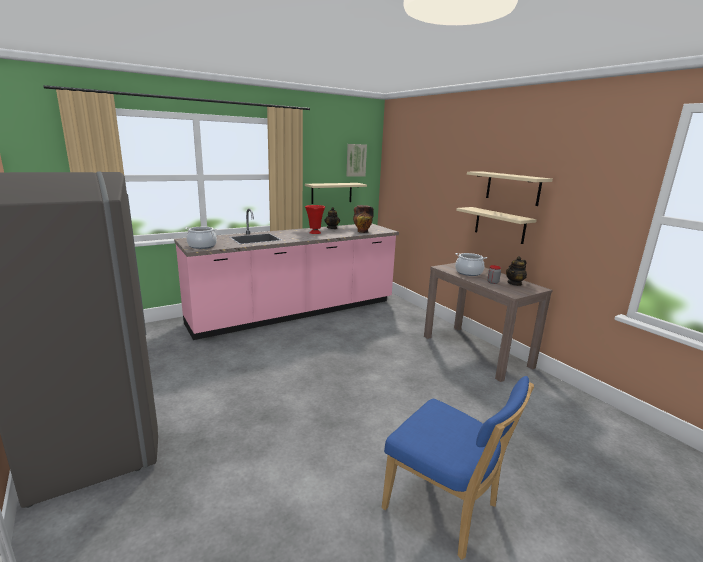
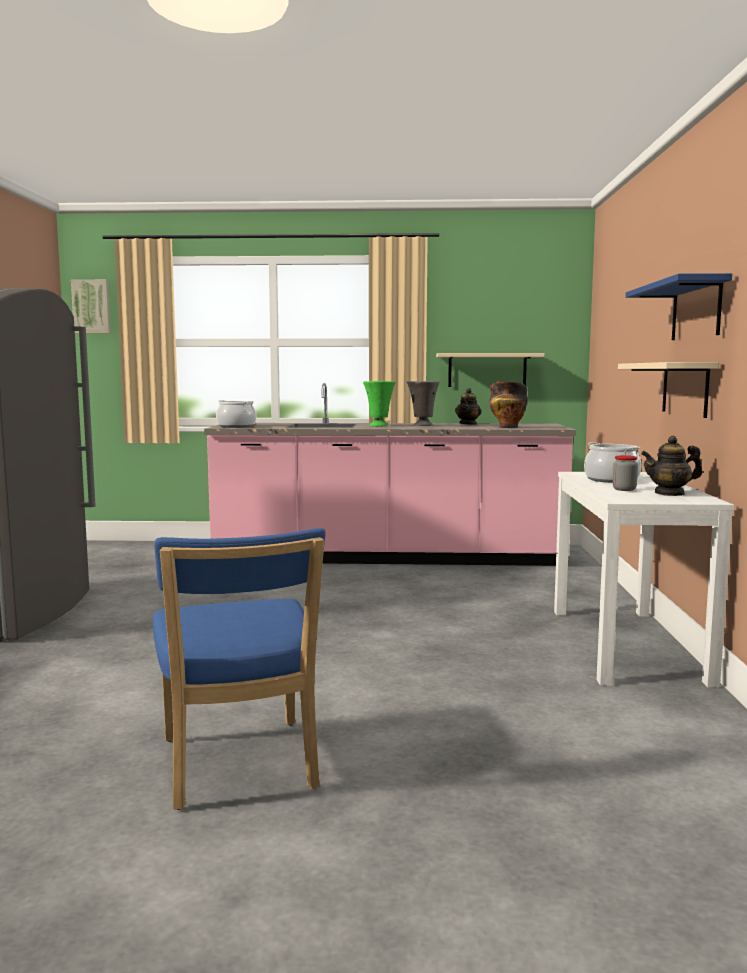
camera: 35 degrees right, 10 degrees down
red vase [305,205,325,234] -> grey vase [407,381,439,426]
picture [346,144,367,177] -> picture moved to [71,279,111,334]
brown console table [424,263,553,382] -> white console table [554,472,734,688]
beige shelf [467,172,553,206] -> blue shelf [625,273,732,340]
none -> green vase [363,381,396,427]

